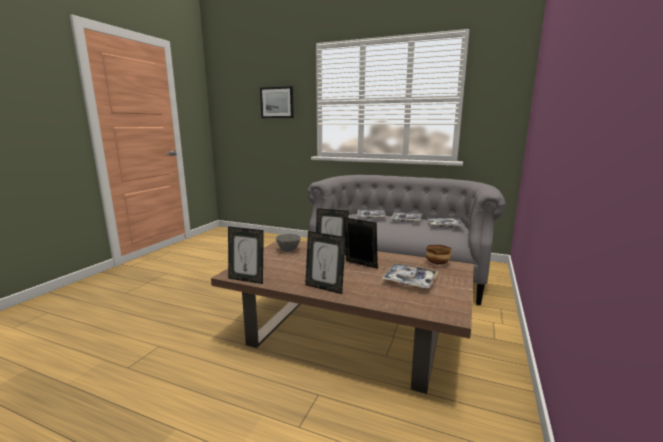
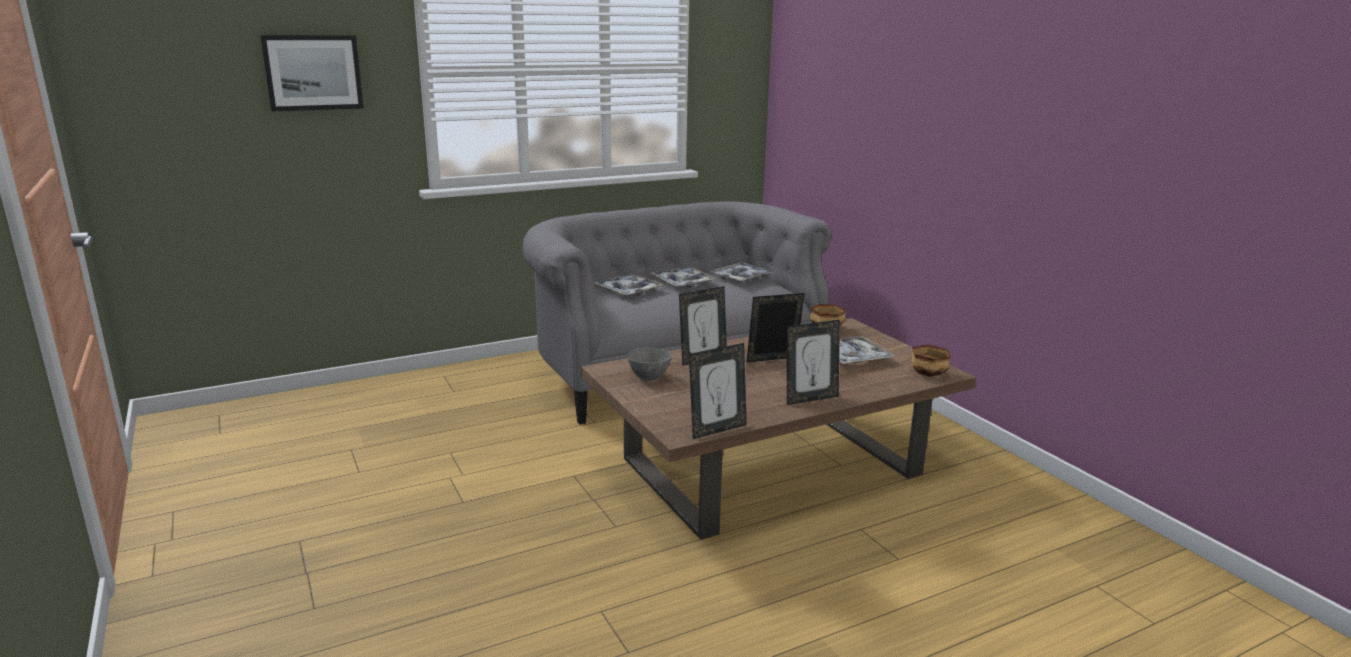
camera: 50 degrees left, 5 degrees up
none -> bowl [910,345,951,377]

